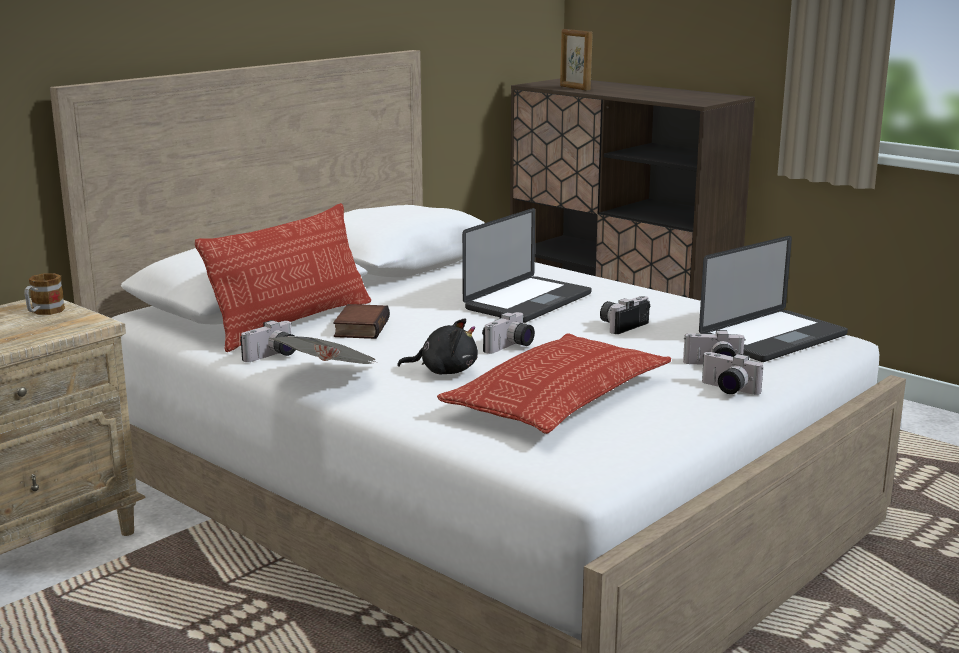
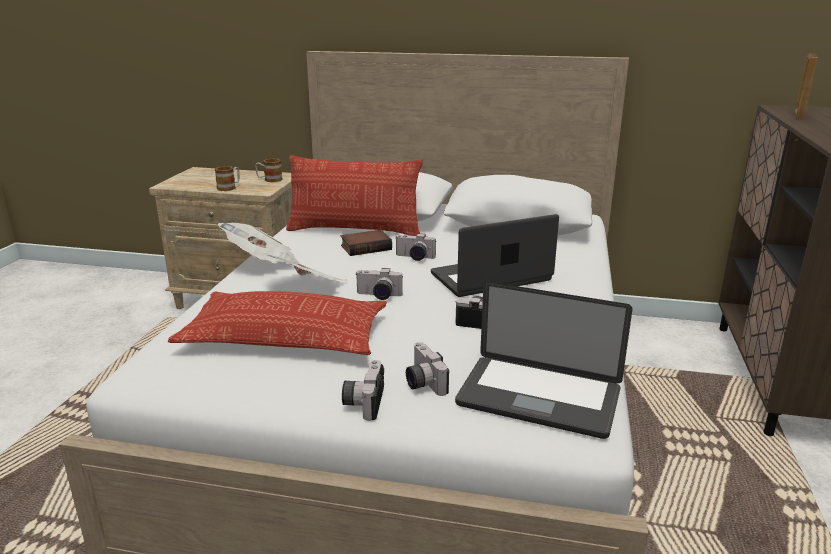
camera: 60 degrees right, 5 degrees up
camera [240,320,295,362] -> camera moved to [395,233,437,261]
black plush toy [397,318,478,374] -> newspaper [262,253,347,282]
laptop [462,208,592,323] -> laptop turned 150 degrees clockwise [431,214,559,297]
none -> mug [215,166,240,191]

